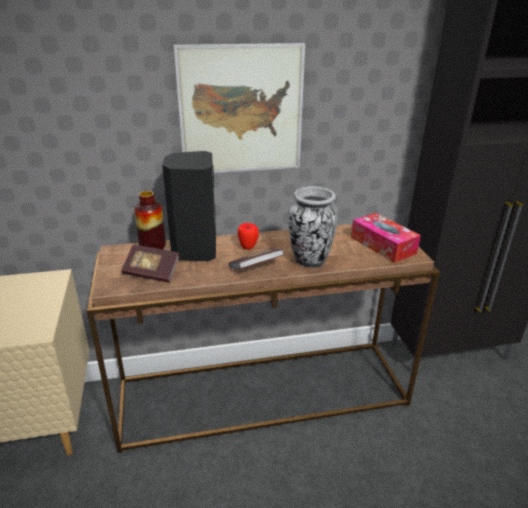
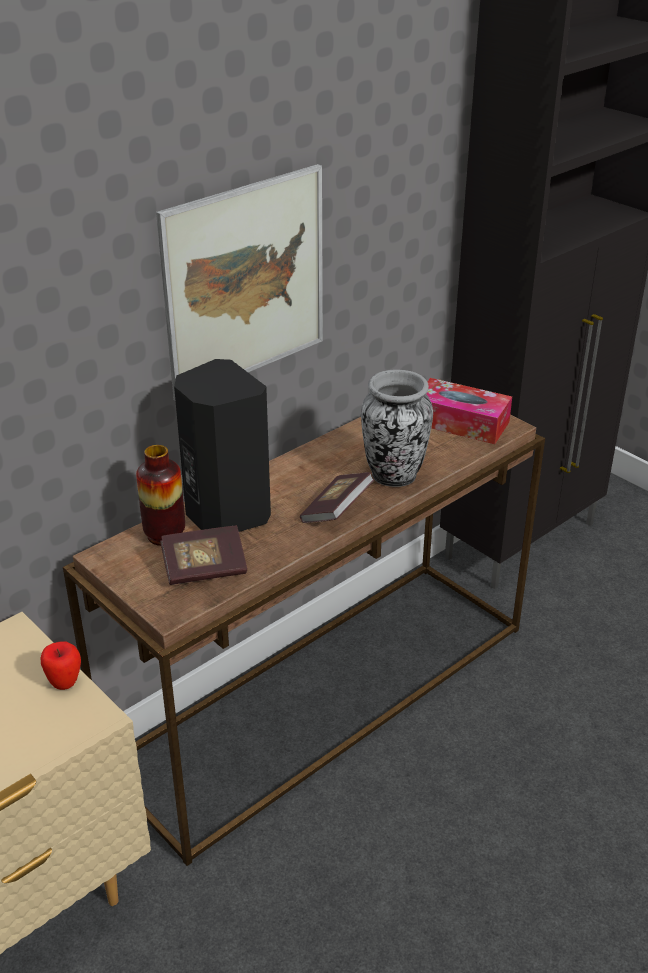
camera: 30 degrees left, 5 degrees up
apple [238,223,259,250] -> apple moved to [41,641,81,690]

